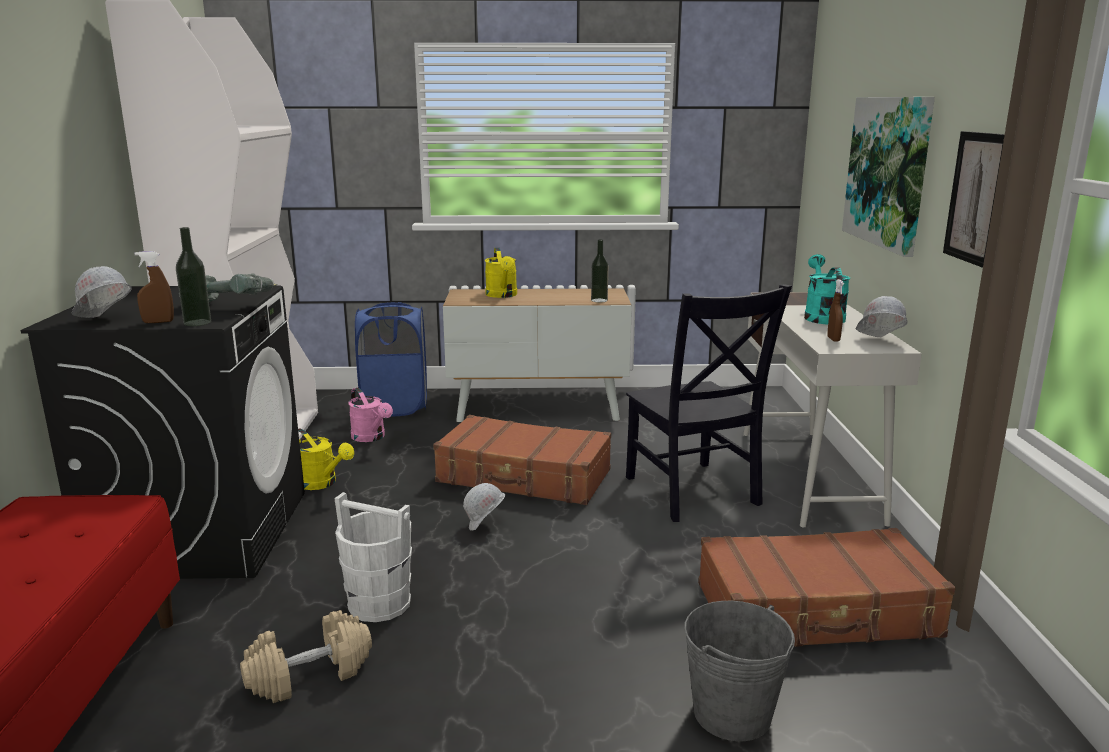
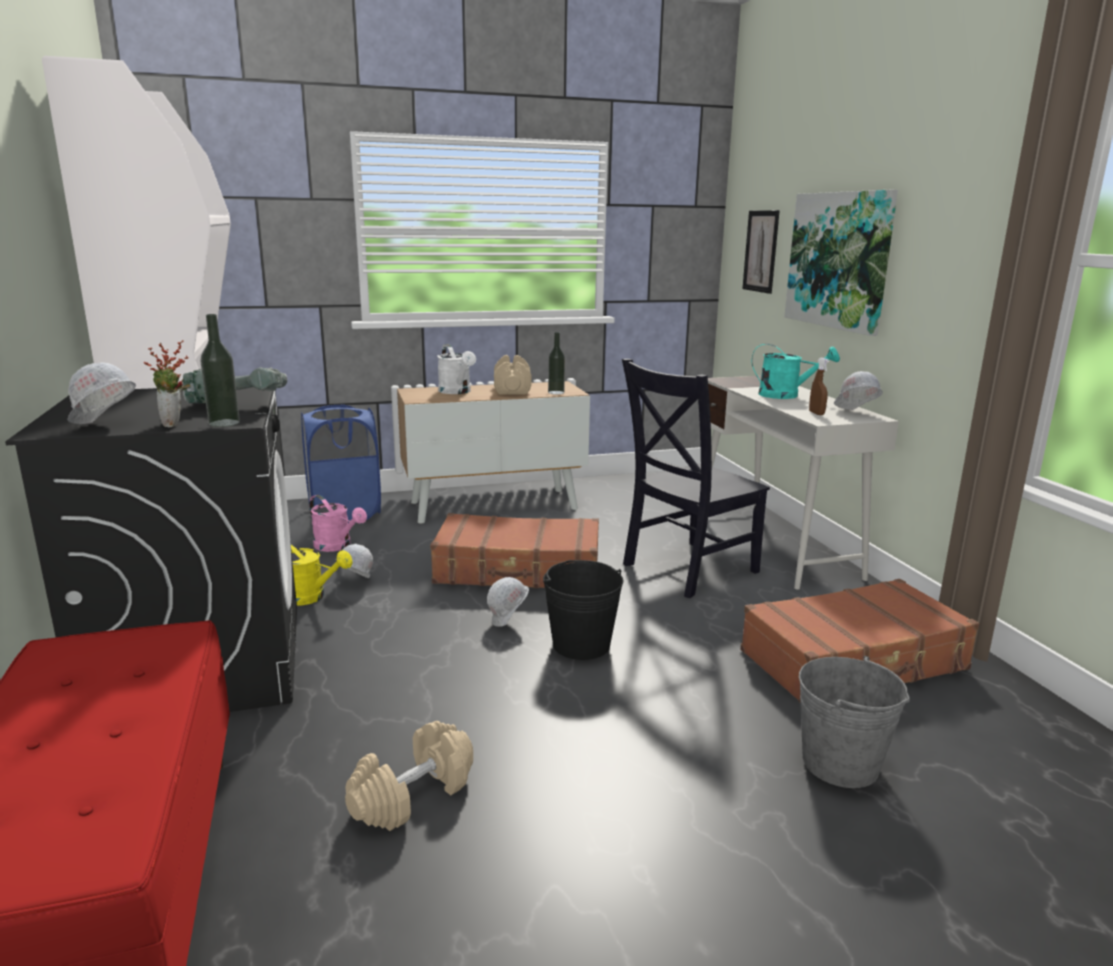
camera: 15 degrees left, 0 degrees up
brown spray bottle [135,251,174,323] -> potted plant [144,340,190,428]
white bucket [334,492,412,622] -> none
yellow watering can [485,248,517,298] -> white watering can [437,344,476,394]
black chair [626,284,792,522] -> black chair turned 90 degrees clockwise [622,359,770,598]
turquoise watering can [804,254,850,325] -> turquoise watering can turned 120 degrees clockwise [752,343,840,399]
picture [943,131,1005,268] -> picture moved to [742,210,780,294]
none -> white hard hat [336,544,373,579]
none -> beige dumbbell [494,355,531,395]
none -> black bucket [543,560,623,660]

